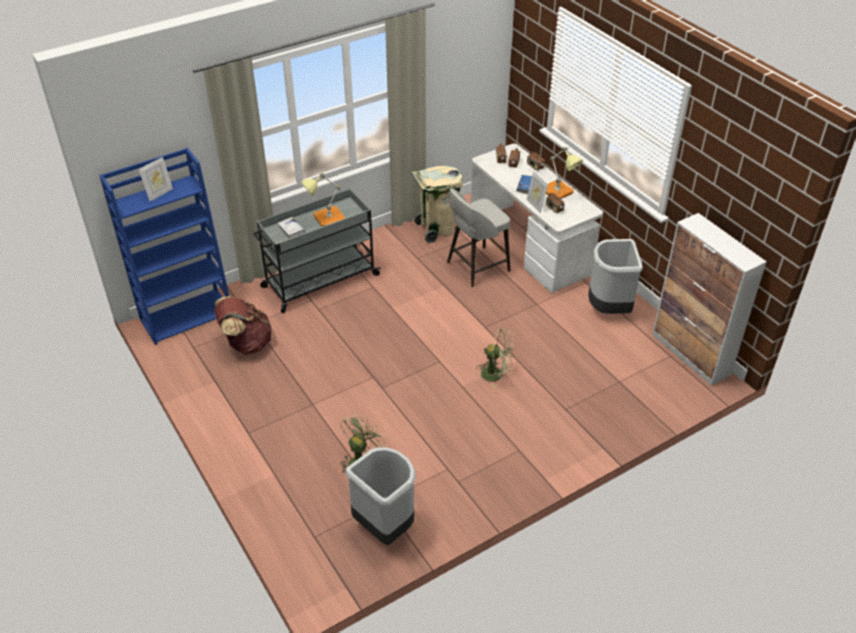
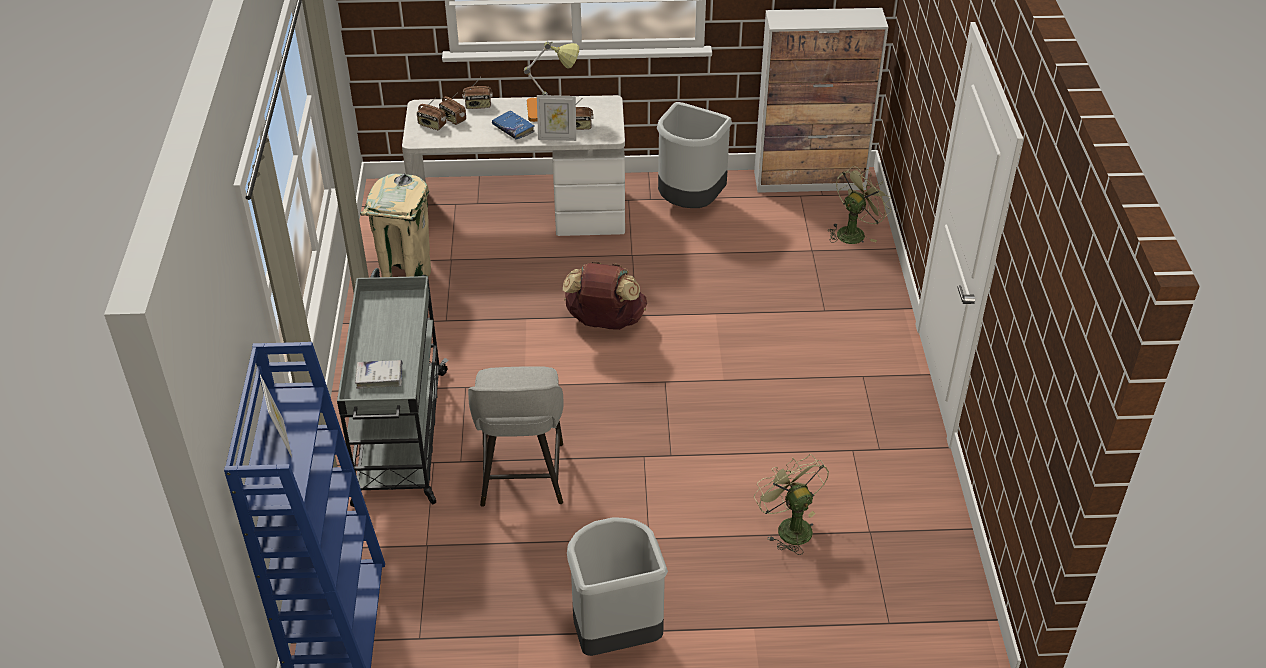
camera: 60 degrees left, 0 degrees up
brown backpack [214,296,272,355] -> brown backpack moved to [563,261,647,330]
table lamp [301,173,345,227] -> none
grey trash can [346,447,416,545] -> grey trash can moved to [567,517,668,656]
grey stool [447,189,510,287] -> grey stool moved to [468,366,564,507]
green fan [479,328,514,389] -> green fan moved to [828,166,891,244]

